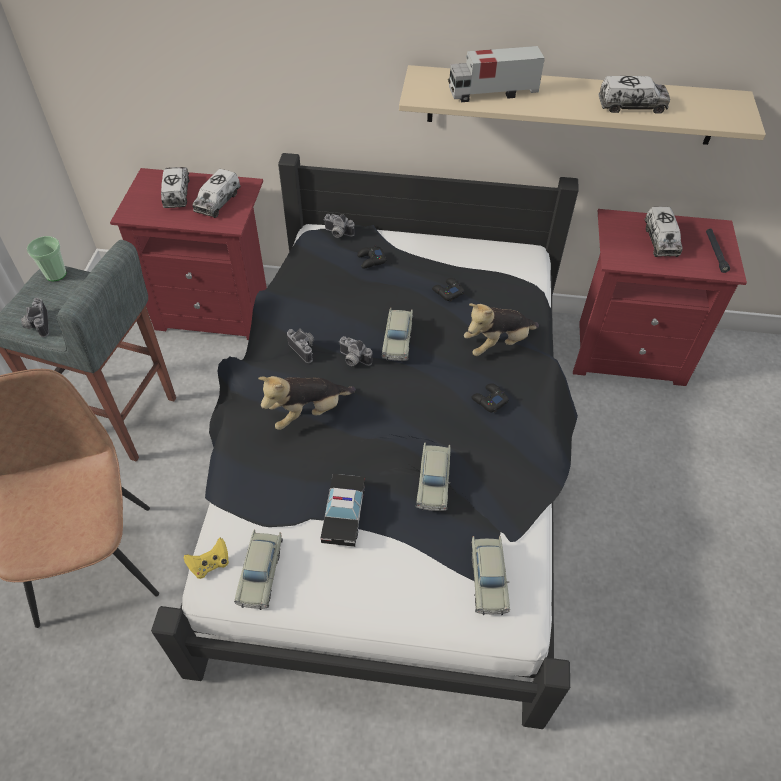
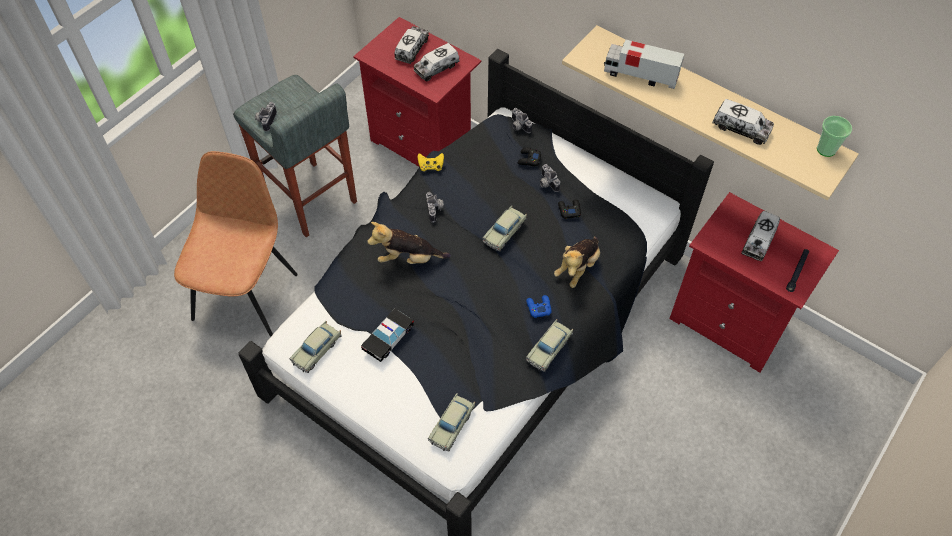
camera: 30 degrees right, 5 degrees up
cup [27,236,66,281] -> cup moved to [817,116,852,157]
yellow game controller [184,538,229,579] -> yellow game controller moved to [417,153,444,171]
camera [338,336,373,366] -> camera moved to [540,164,560,192]
beige toy car [416,442,451,512] -> beige toy car moved to [526,319,573,372]
plush toy [464,303,539,356] -> plush toy turned 60 degrees counterclockwise [554,236,600,288]
black game controller [471,383,508,413] -> blue game controller [526,295,551,318]

